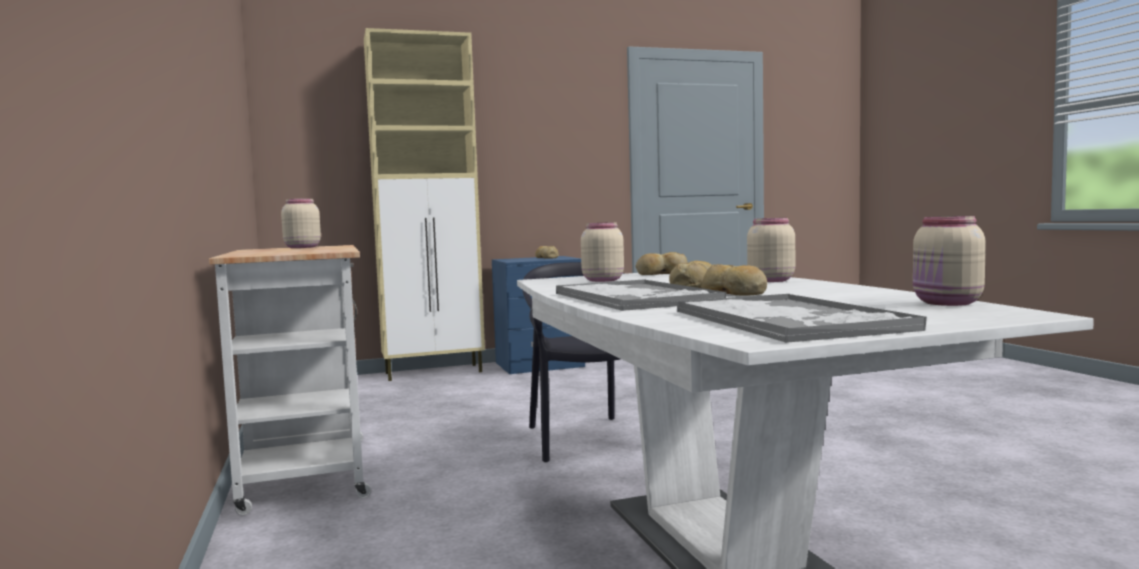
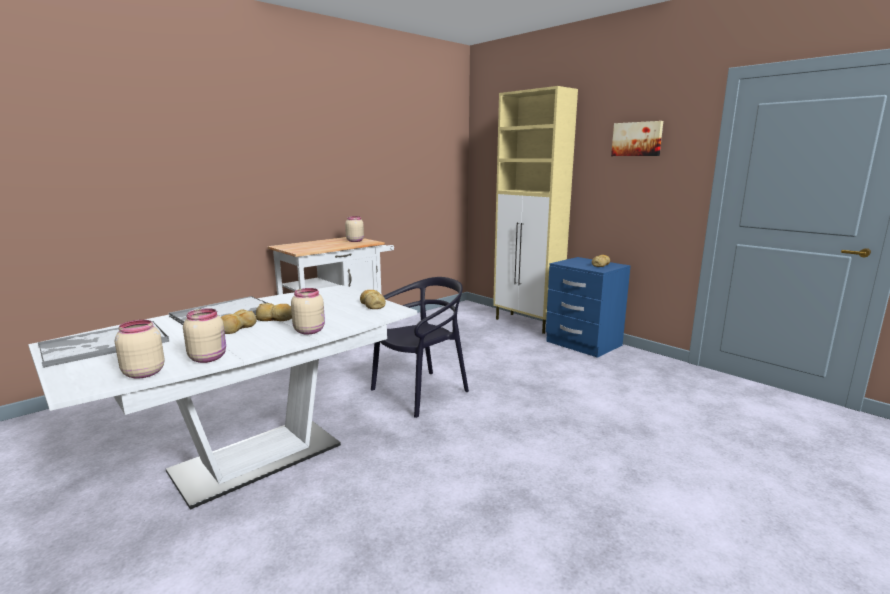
camera: 65 degrees right, 10 degrees up
beige jar [581,222,624,282] -> beige jar moved to [183,308,226,363]
none -> picture [611,121,663,156]

